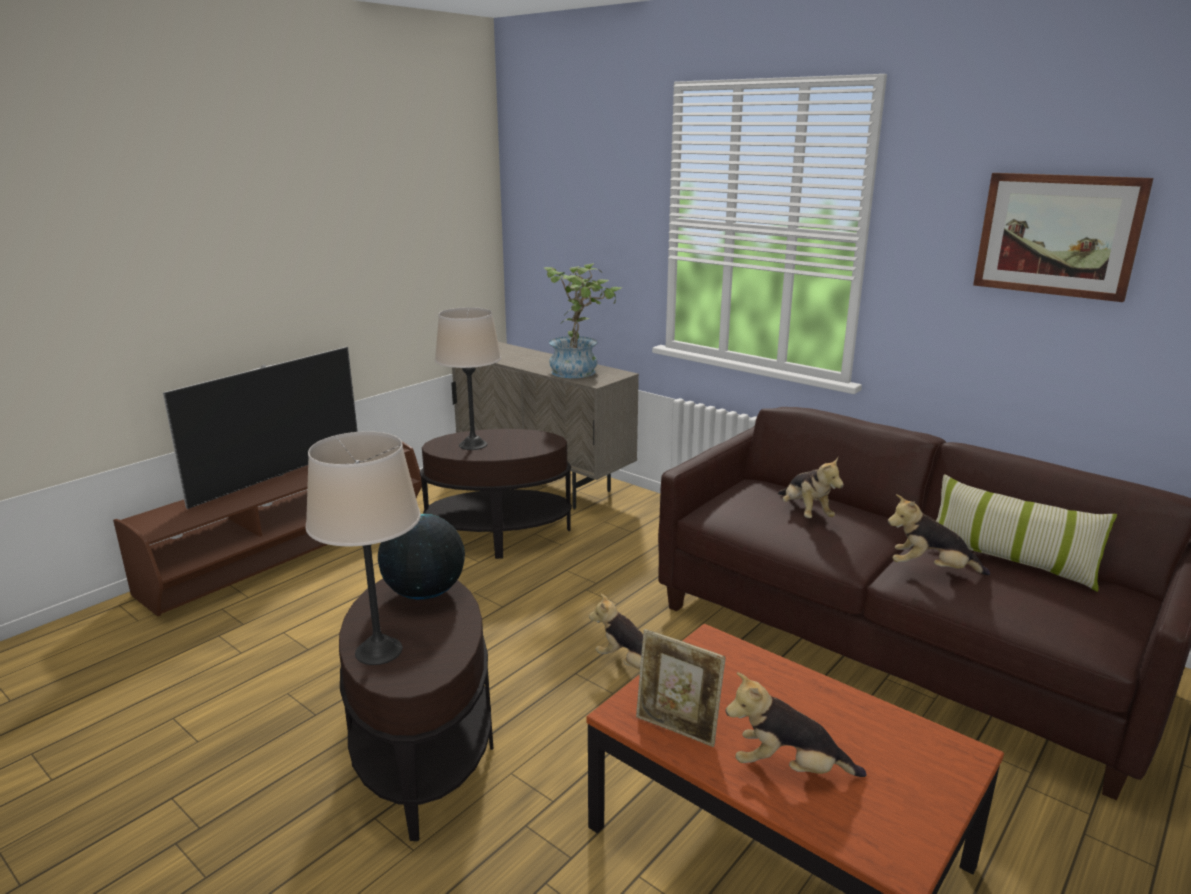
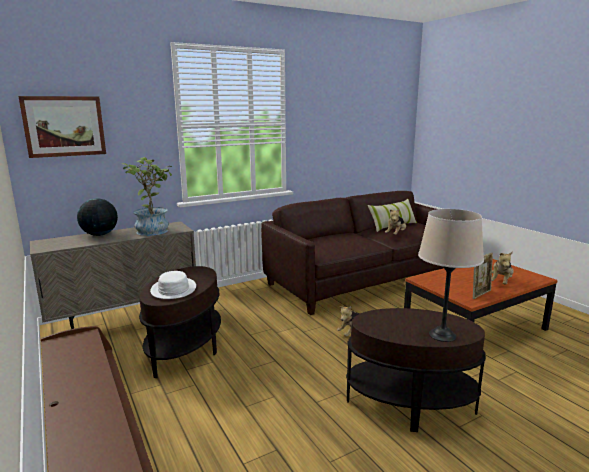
camera: 70 degrees left, 5 degrees down
television [163,347,358,509] -> none
globe [378,514,465,600] -> globe moved to [77,198,118,236]
beige table lamp [435,307,501,450] -> white hat [150,271,196,299]
plush toy [778,457,844,518] -> none
picture [973,173,1153,302] -> picture moved to [18,96,106,158]

